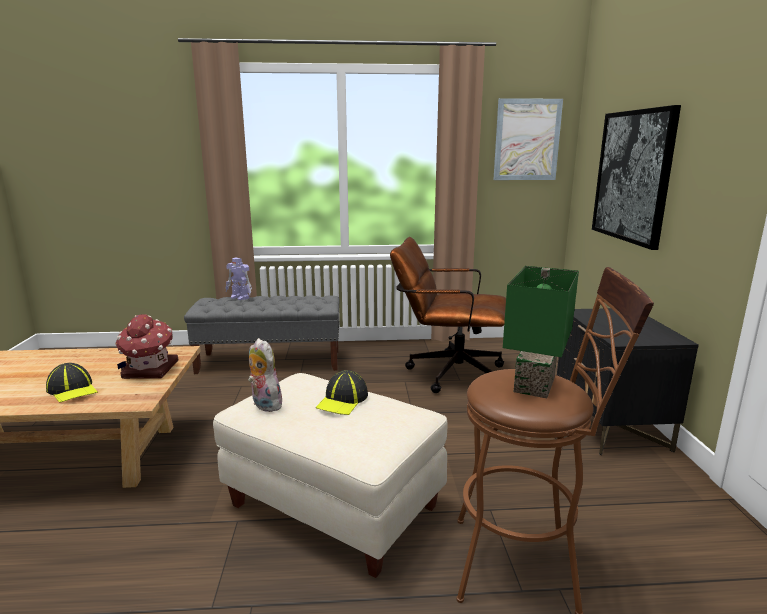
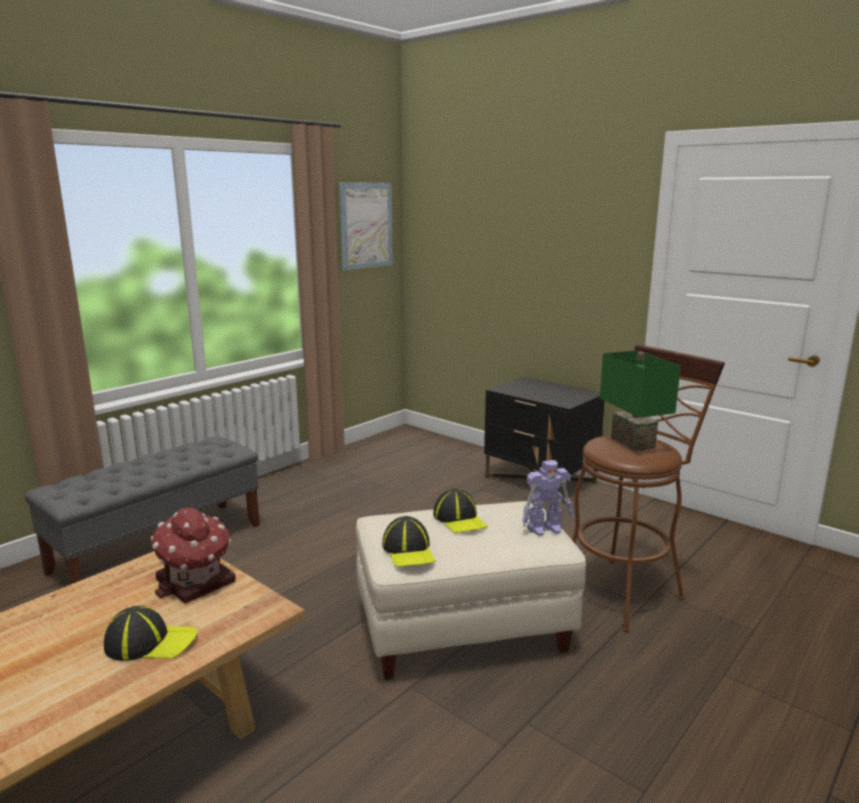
camera: 45 degrees left, 0 degrees up
toy robot [226,257,252,300] -> toy robot moved to [522,460,574,536]
plush toy [248,338,285,412] -> cap [382,516,436,567]
brown office chair [390,237,506,393] -> none
picture [592,105,681,250] -> none

